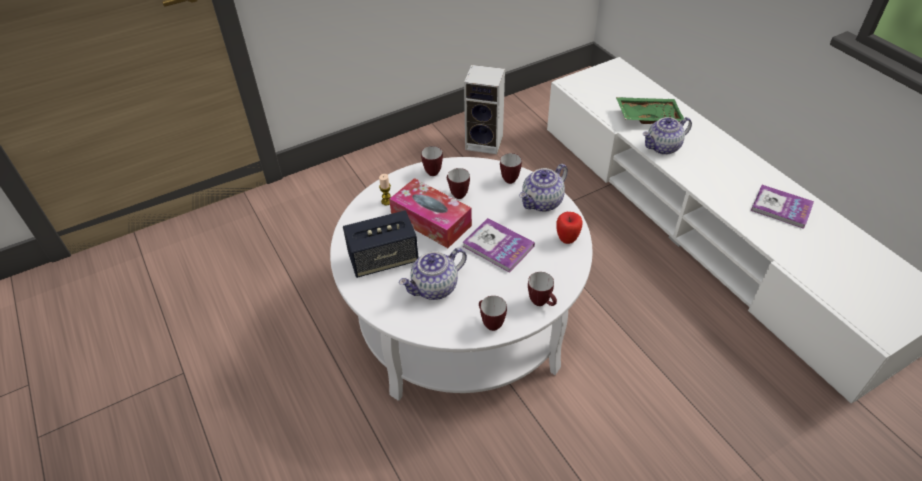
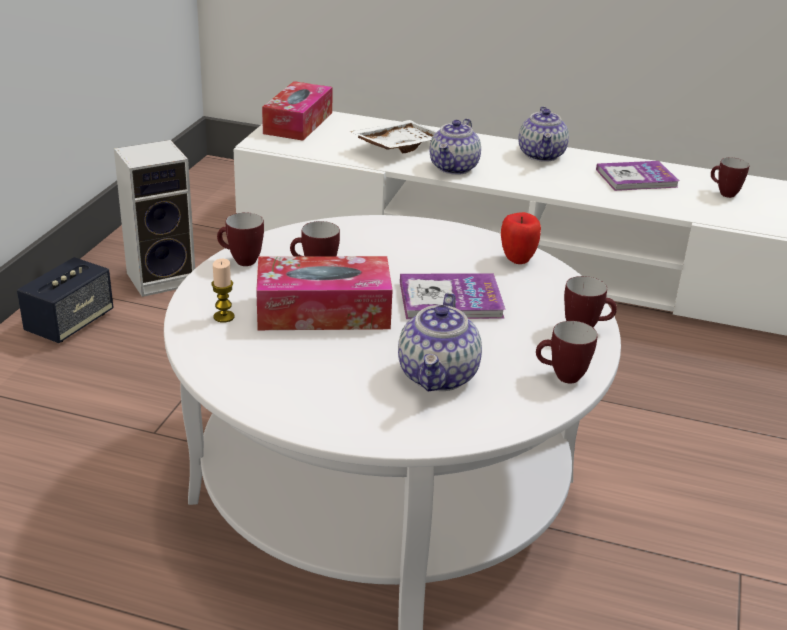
camera: 45 degrees left, 15 degrees down
speaker [343,210,419,278] -> speaker moved to [17,257,114,343]
mug [500,153,522,184] -> mug moved to [711,158,750,198]
teapot [519,164,568,212] -> teapot moved to [518,106,569,162]
green tray [616,97,684,124] -> white tray [349,120,437,153]
none -> tissue box [262,81,333,141]

